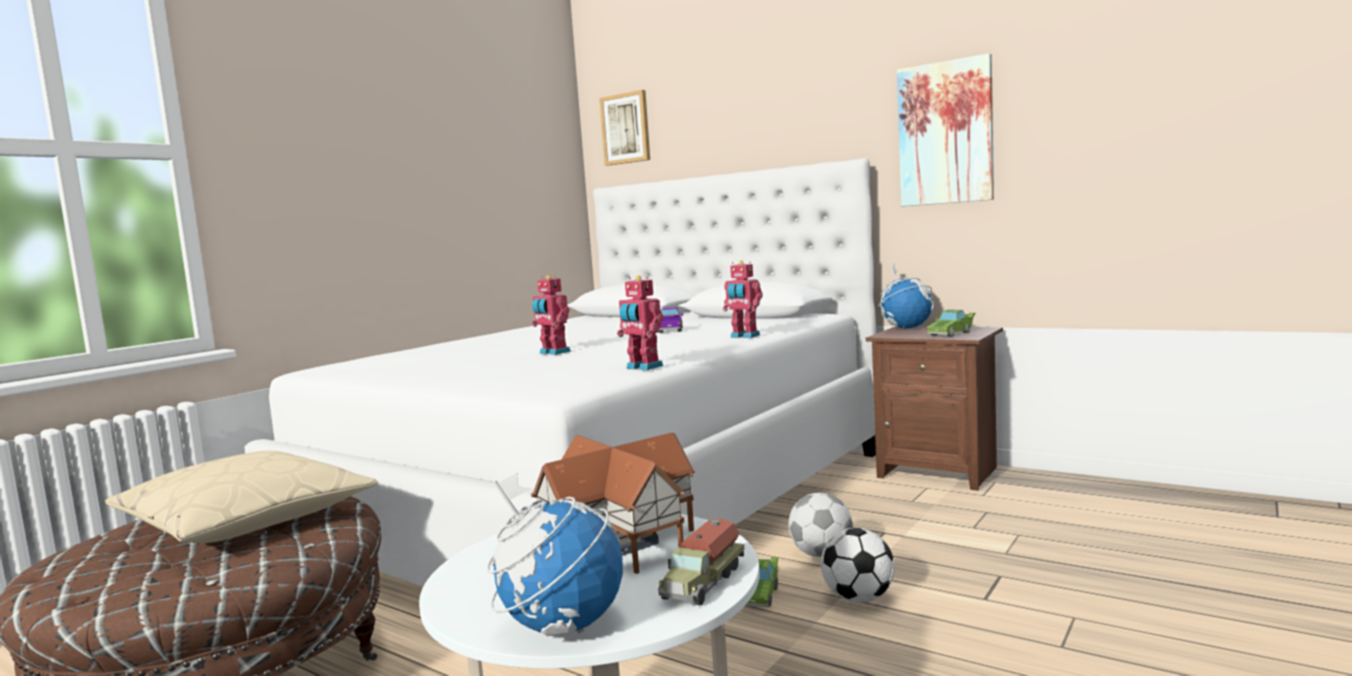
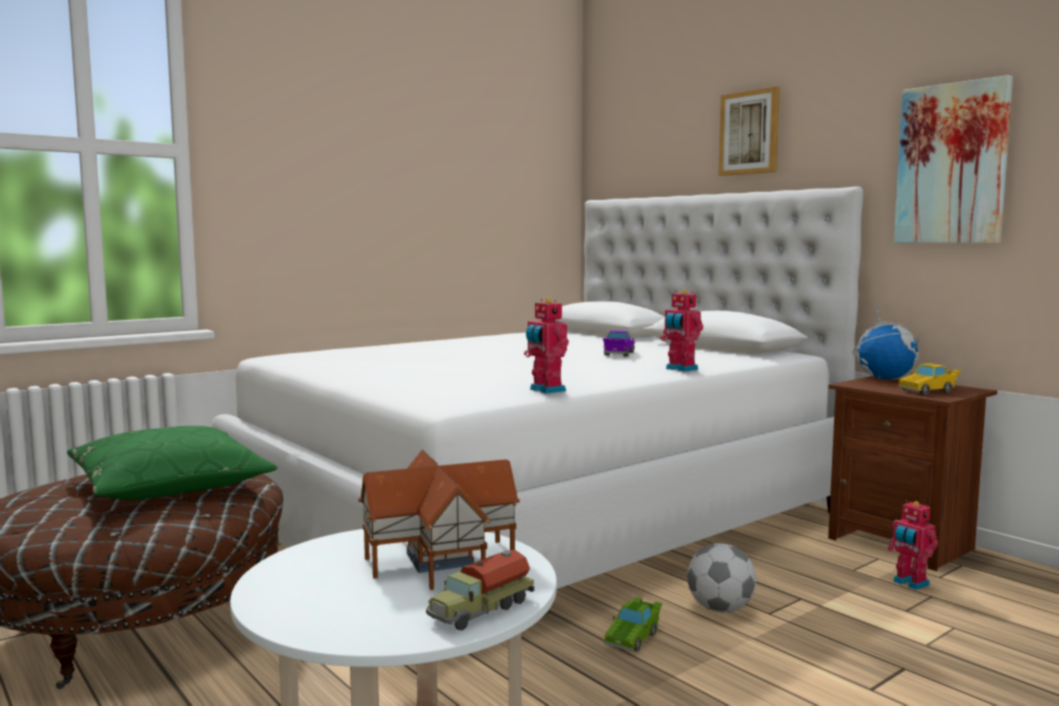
camera: 15 degrees right, 0 degrees up
beige pillow [105,451,378,543] -> green pillow [67,426,277,500]
globe [487,472,623,636] -> none
toy robot [532,275,571,355] -> toy robot moved to [888,500,938,590]
picture [599,90,650,166] -> picture moved to [719,87,780,176]
football [821,528,895,602] -> none
green toy car [927,309,976,337] -> yellow toy car [898,363,962,395]

